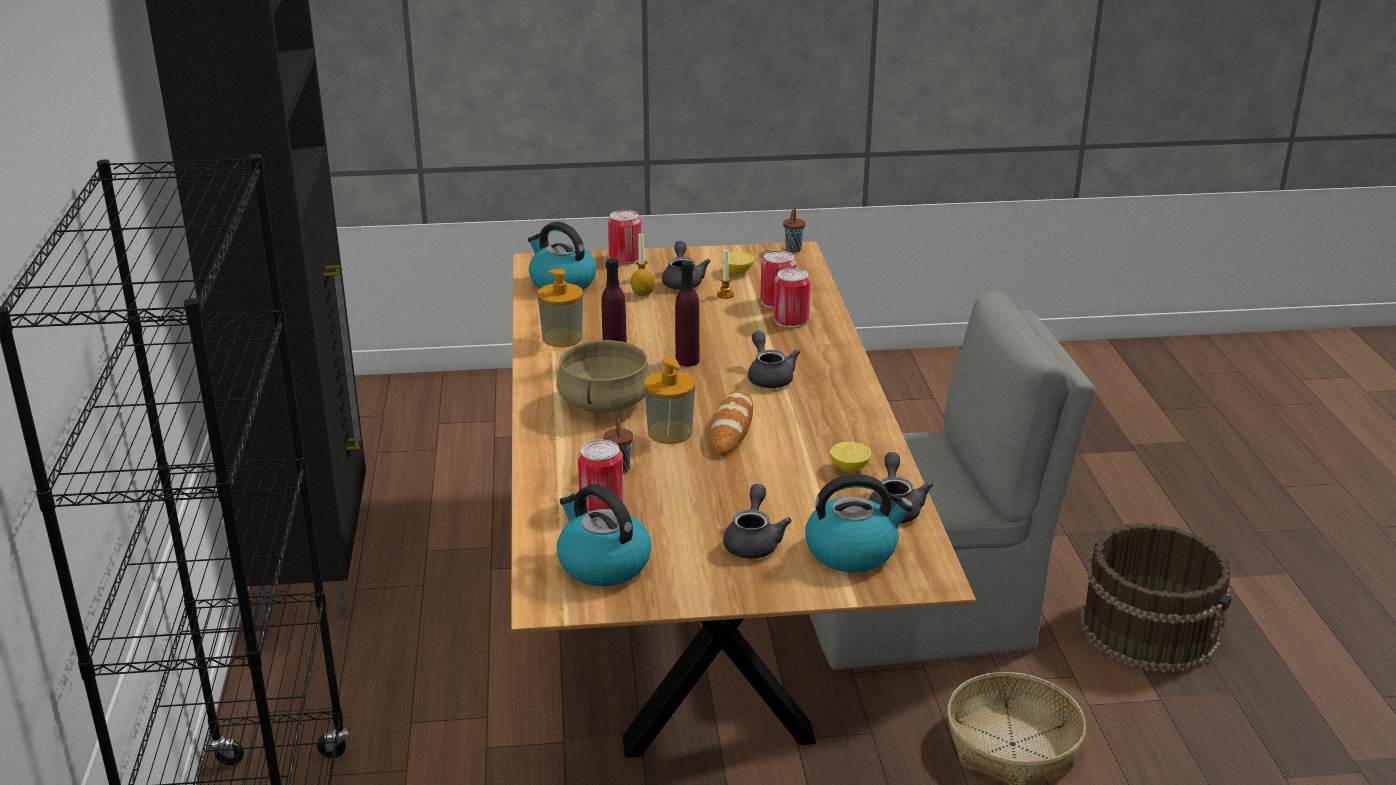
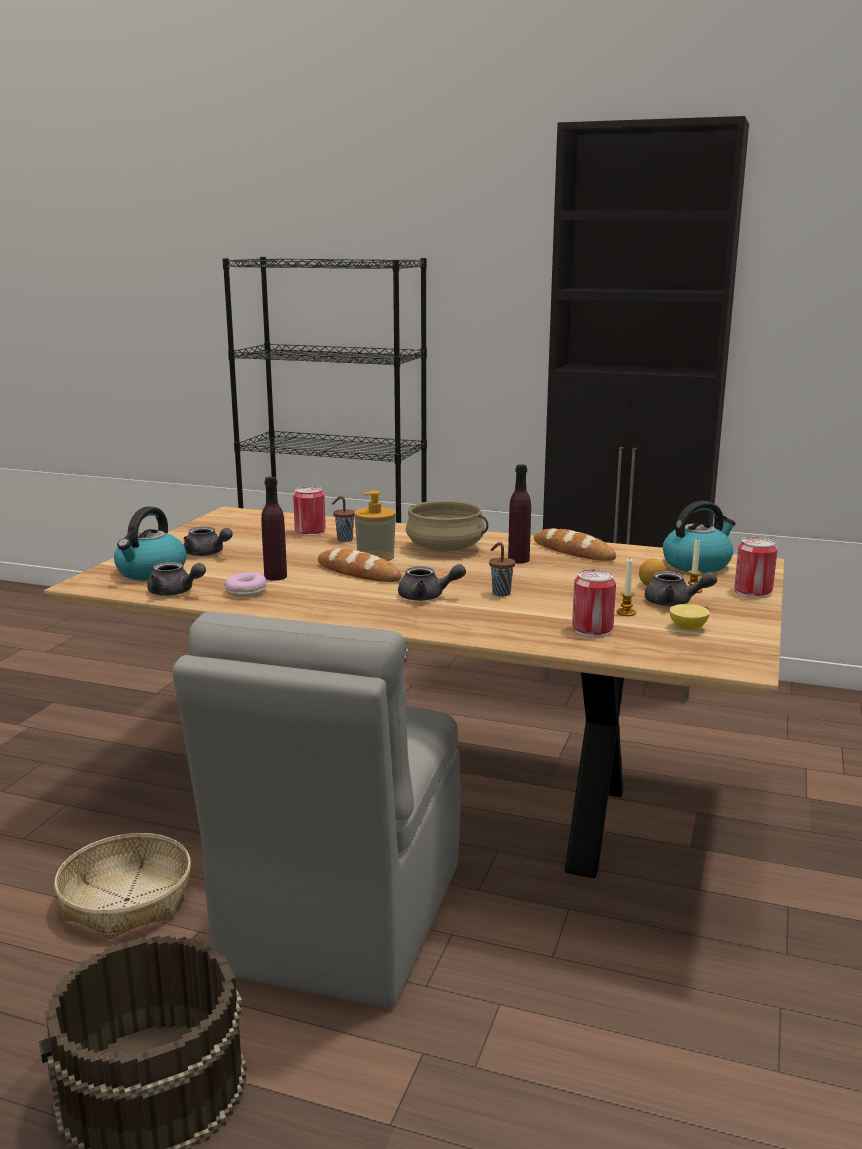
camera: 115 degrees right, 10 degrees down
soap dispenser [537,269,583,347] -> bread [534,528,616,561]
kettle [557,484,651,586] -> none
purple bottle [675,261,699,367] -> purple bottle moved to [261,477,287,581]
can [774,268,811,328] -> none
brown cup [783,208,806,253] -> brown cup moved to [489,542,515,596]
lemon [830,442,871,472] -> donut [224,572,267,597]

